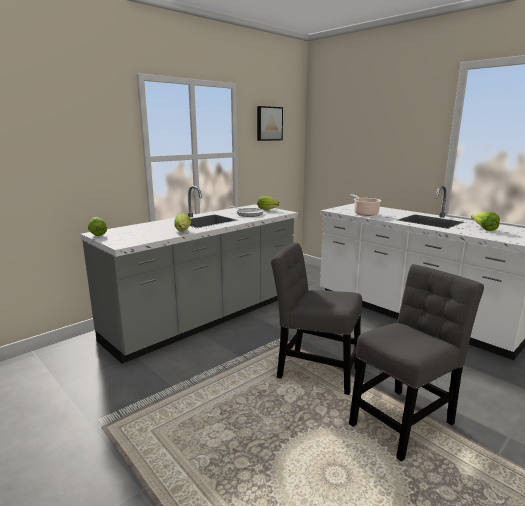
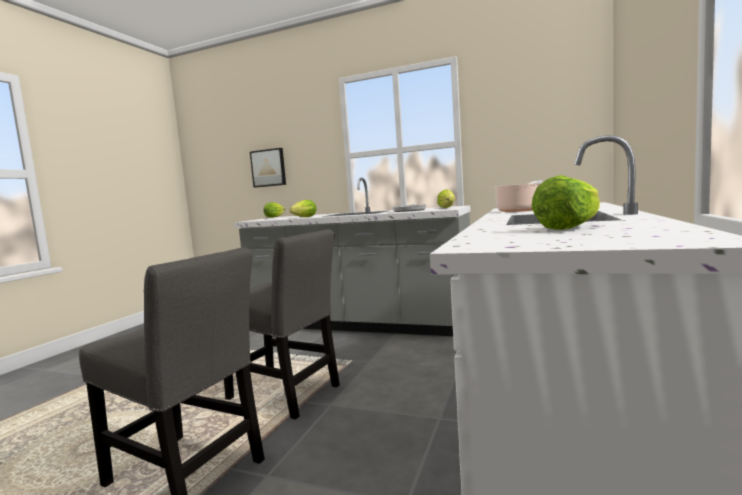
camera: 65 degrees right, 10 degrees down
picture [257,106,283,141] -> picture moved to [250,148,286,188]
grey chair [271,242,362,395] -> grey chair turned 120 degrees clockwise [224,229,340,420]

